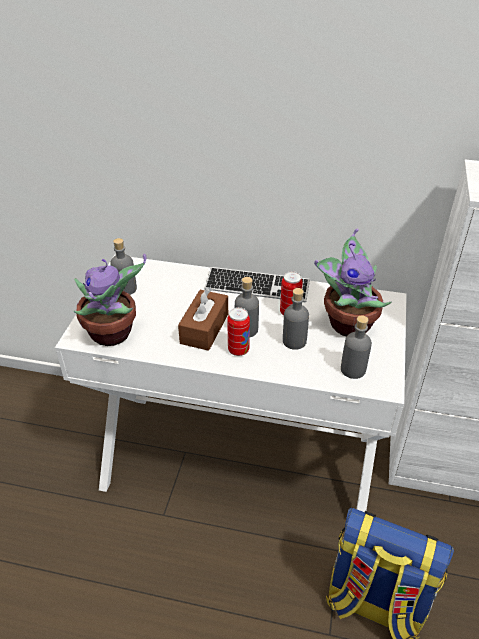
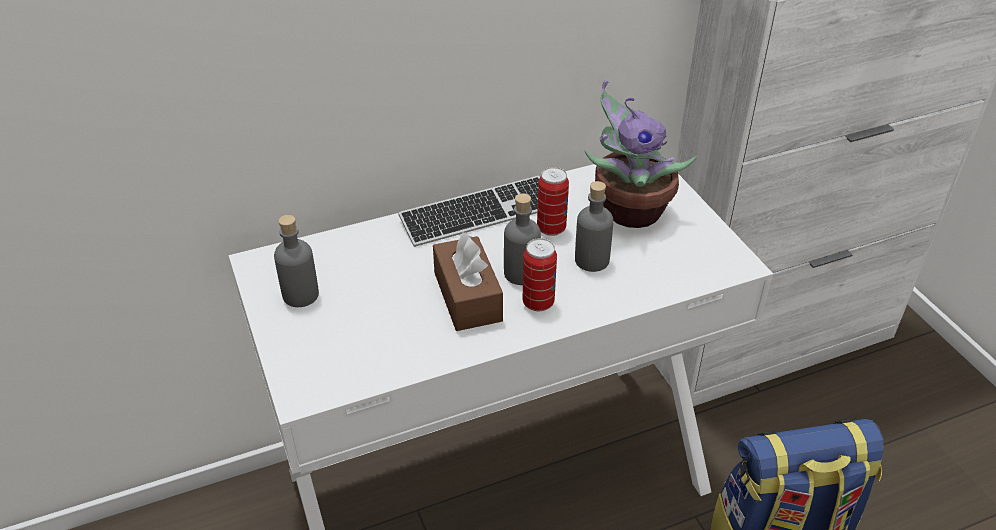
camera: 35 degrees left, 0 degrees up
potted plant [74,254,146,346] -> none
grey bottle [341,315,372,379] -> none

